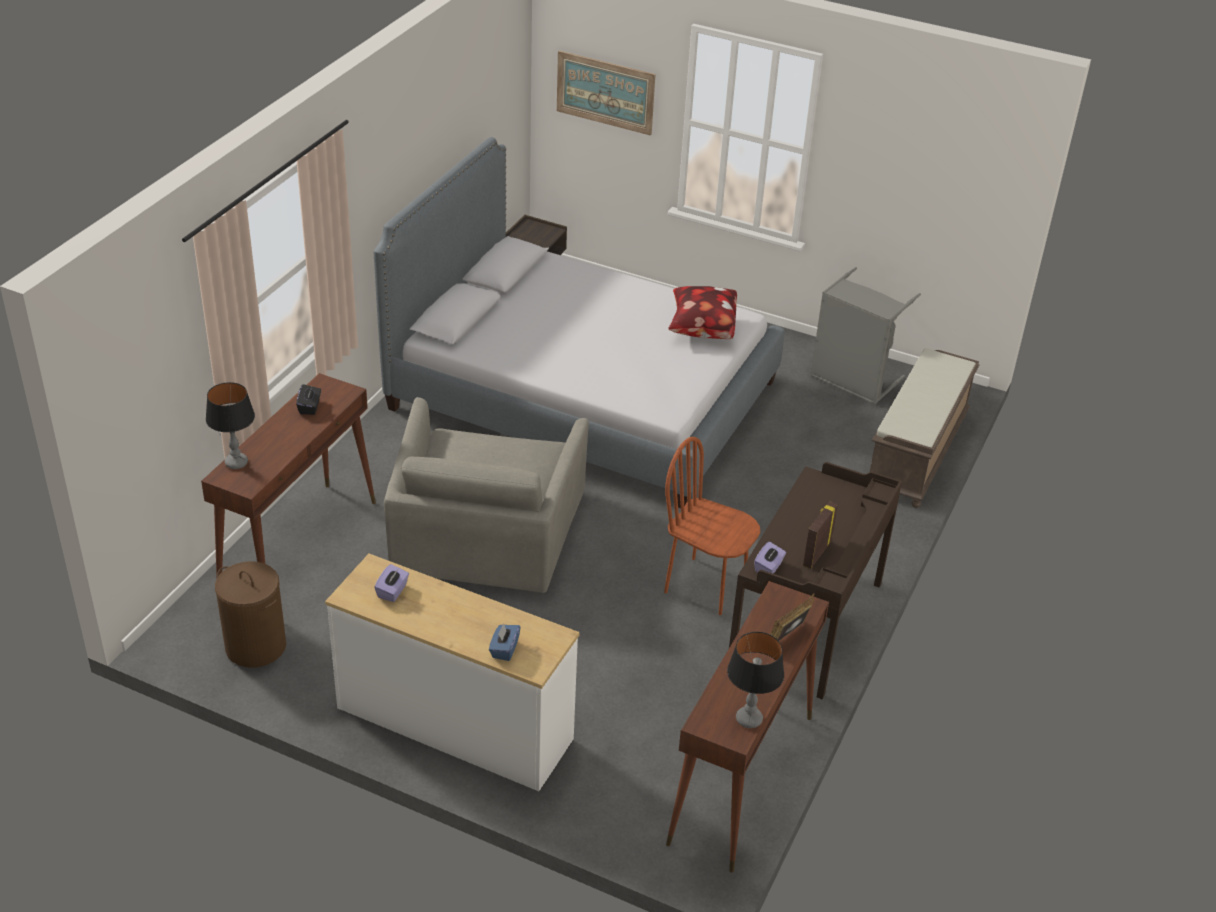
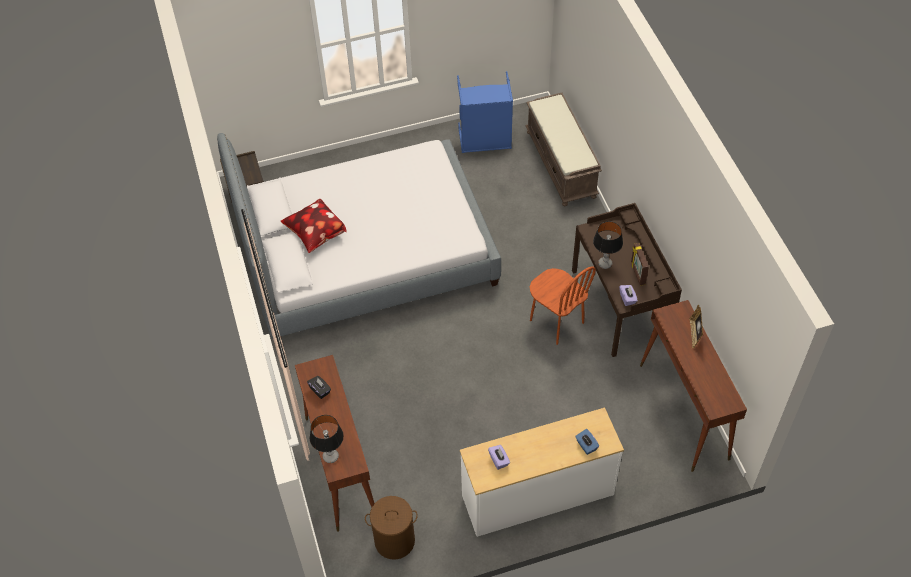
camera: 40 degrees left, 15 degrees up
grey armchair [384,397,589,593] -> none
picture [557,51,655,135] -> none
brown chair [664,437,760,615] -> brown chair turned 120 degrees counterclockwise [530,267,596,345]
pillow [668,286,737,339] -> pillow moved to [281,199,347,253]
table lamp [727,632,784,728] -> table lamp moved to [593,221,623,269]
grey laundry basket [810,267,921,405] -> blue laundry basket [457,71,513,153]

